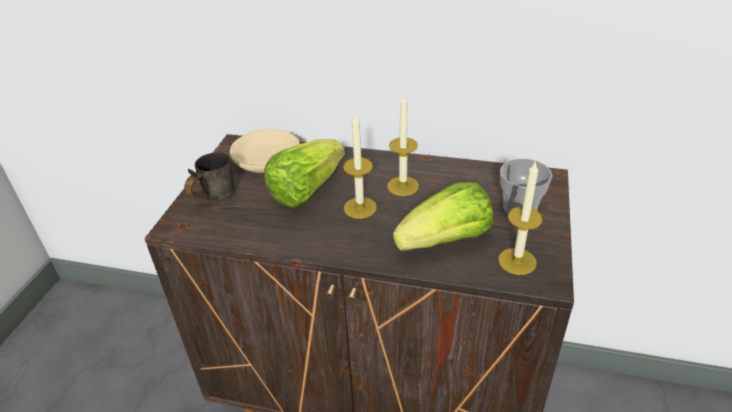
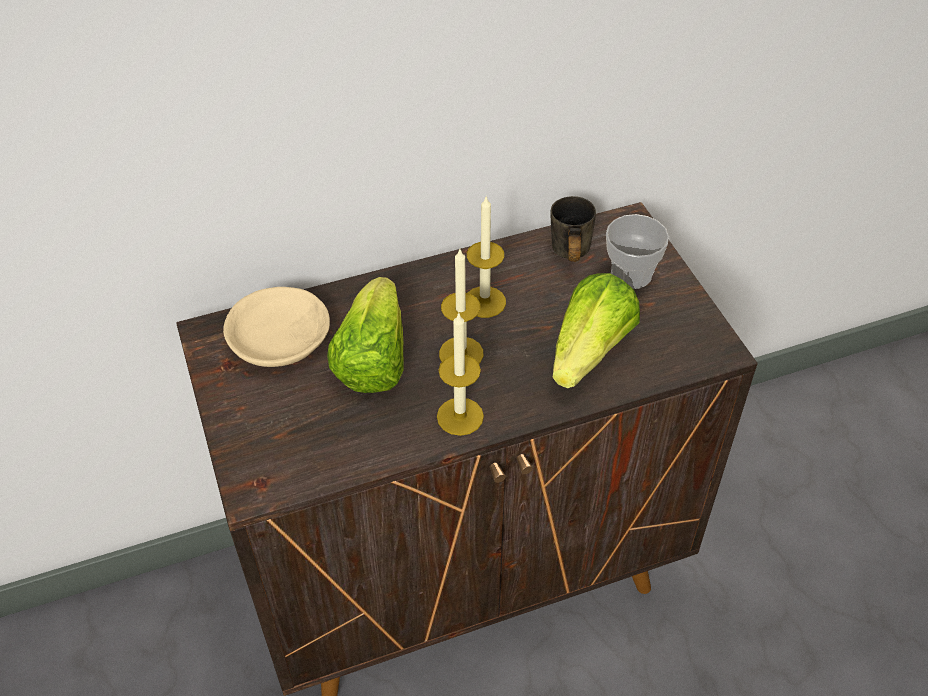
camera: 35 degrees left, 10 degrees up
grey mug [184,152,234,200] -> grey mug moved to [550,196,596,262]
candle [498,160,543,275] -> candle moved to [437,312,484,436]

